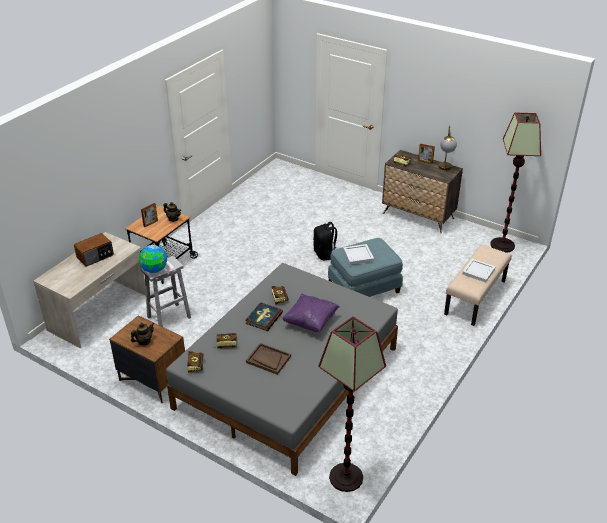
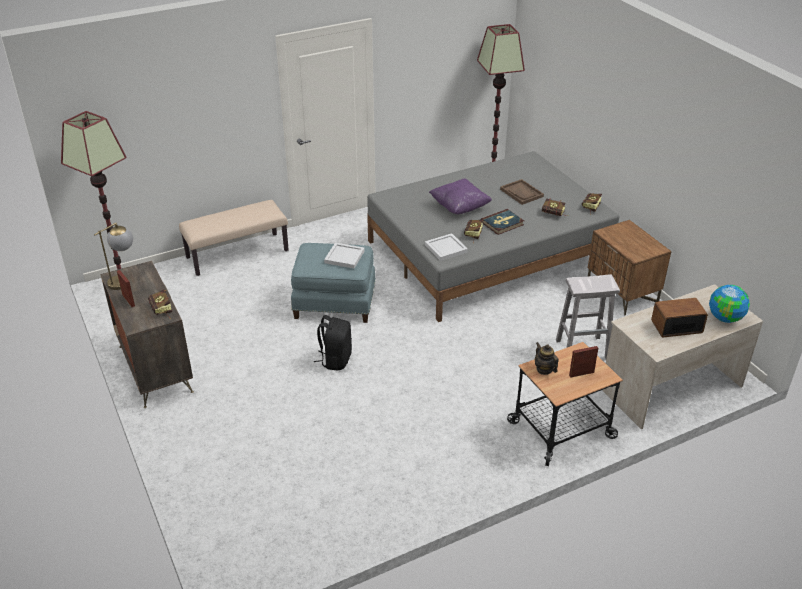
camera: 150 degrees left, 0 degrees up
teapot [131,323,154,345] -> none
globe [139,245,167,273] -> globe moved to [709,285,750,323]
white tray [462,259,496,282] -> white tray moved to [425,233,468,261]

